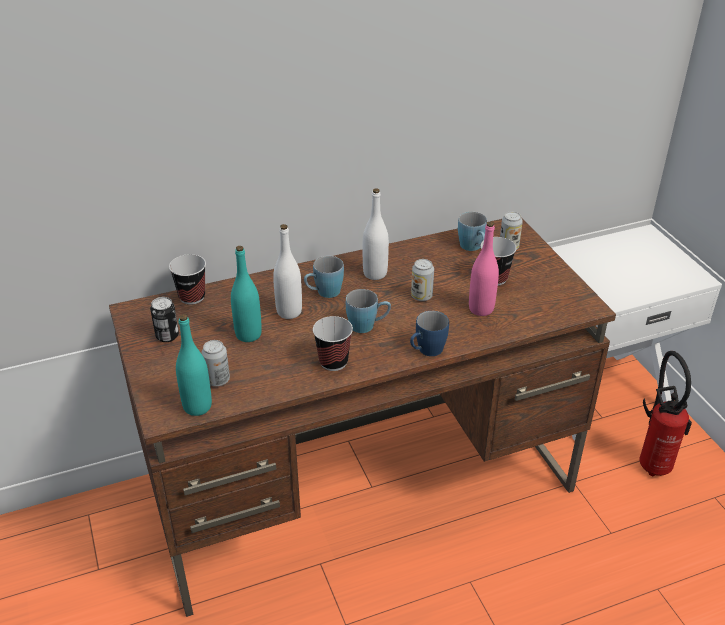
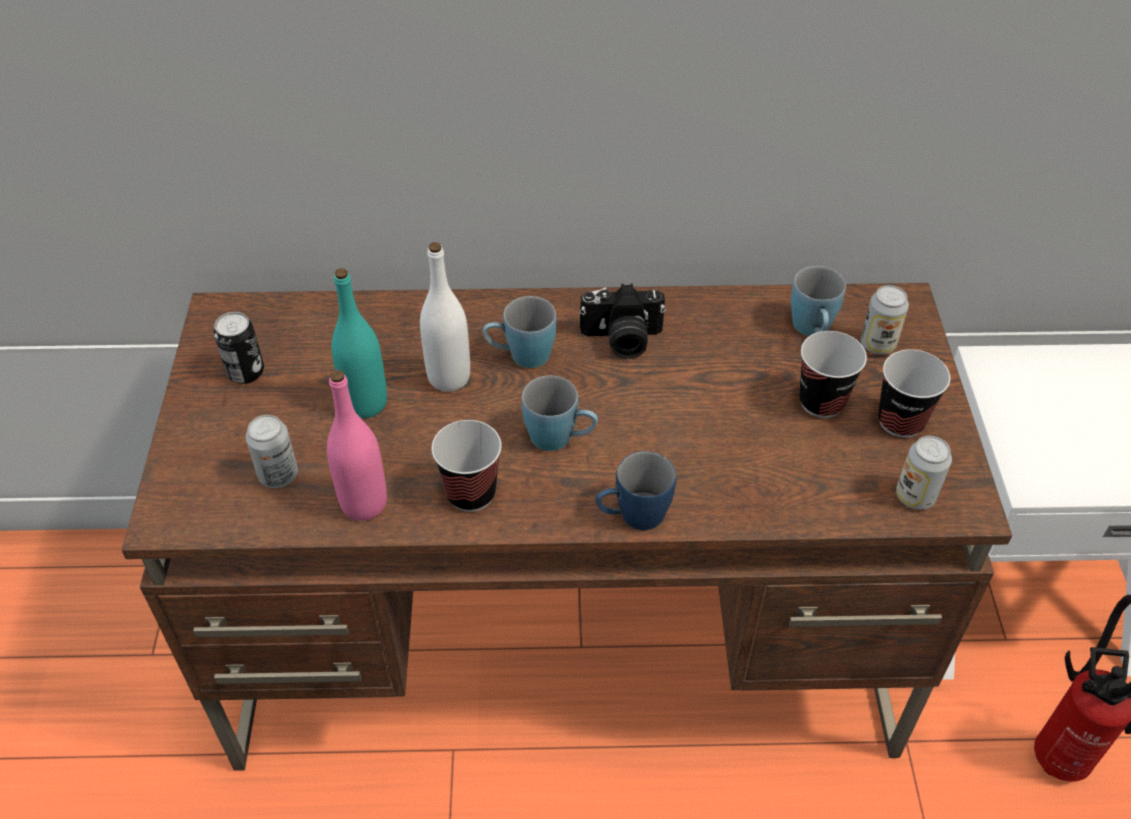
camera: 20 degrees right, 10 degrees up
cup [169,254,206,305] -> cup moved to [878,349,950,438]
turquoise bottle [176,314,212,416] -> none
white bottle [363,188,389,280] -> camera [579,284,666,359]
can [411,259,434,301] -> can moved to [896,436,952,510]
pink bottle [469,222,499,316] -> pink bottle moved to [327,370,387,521]

